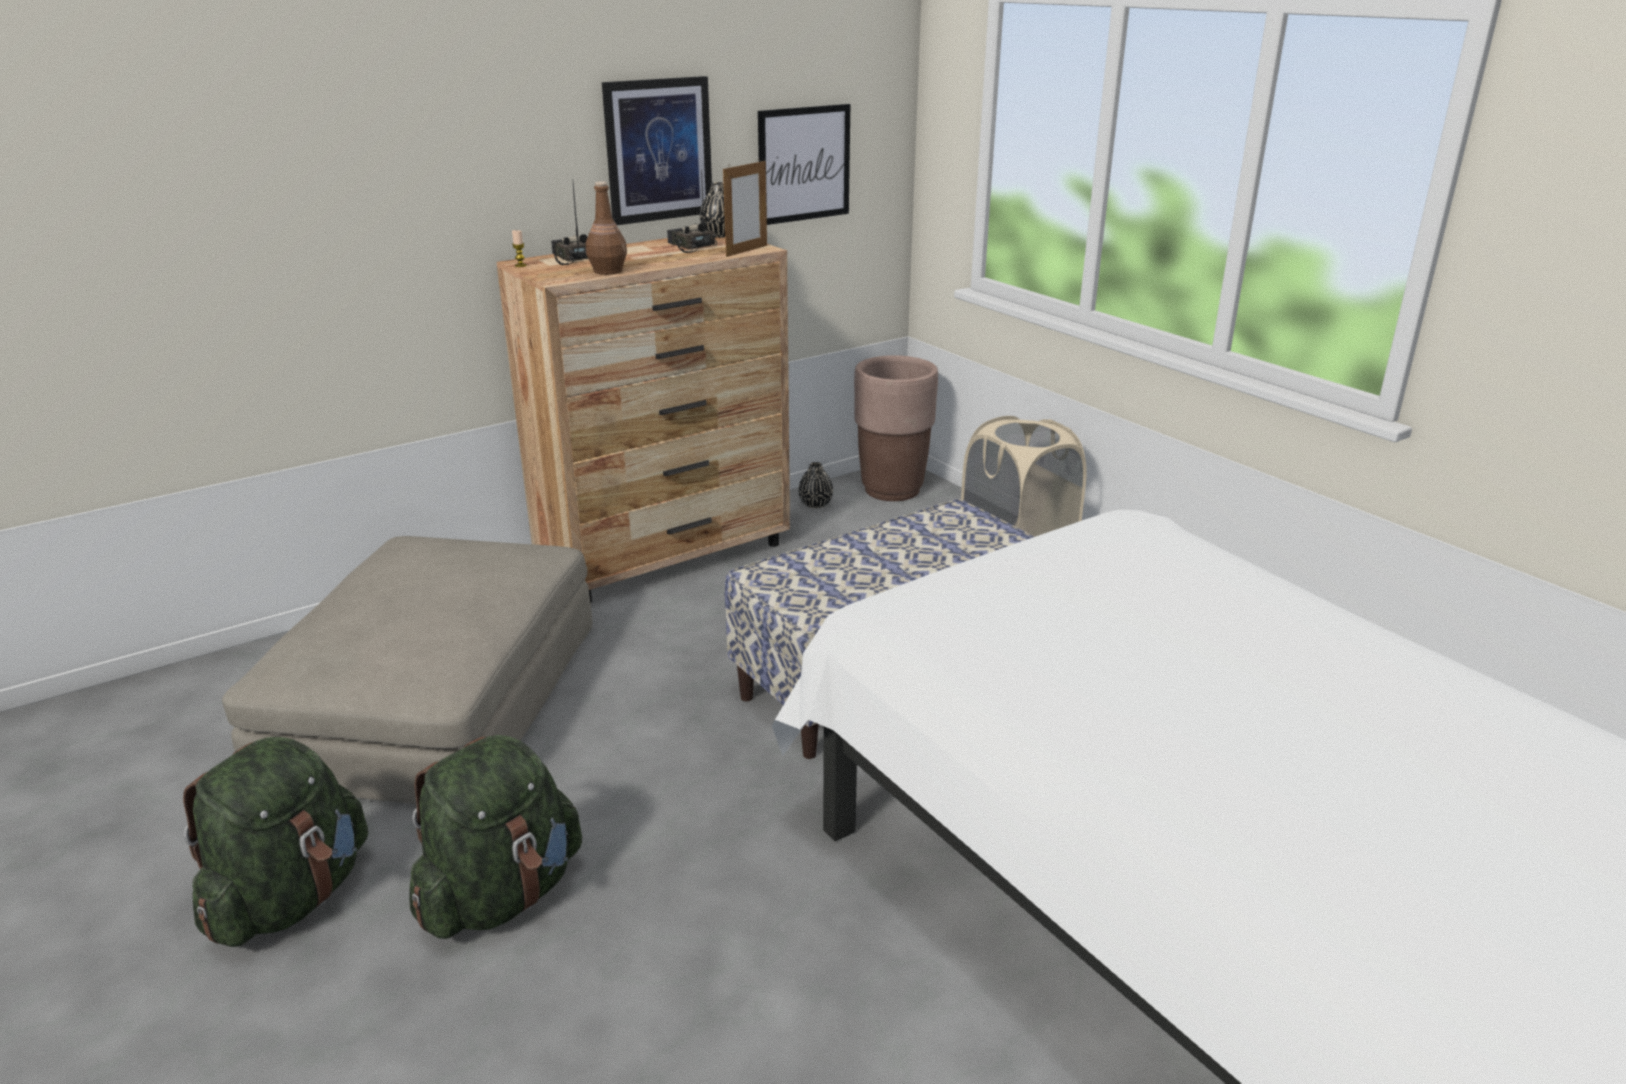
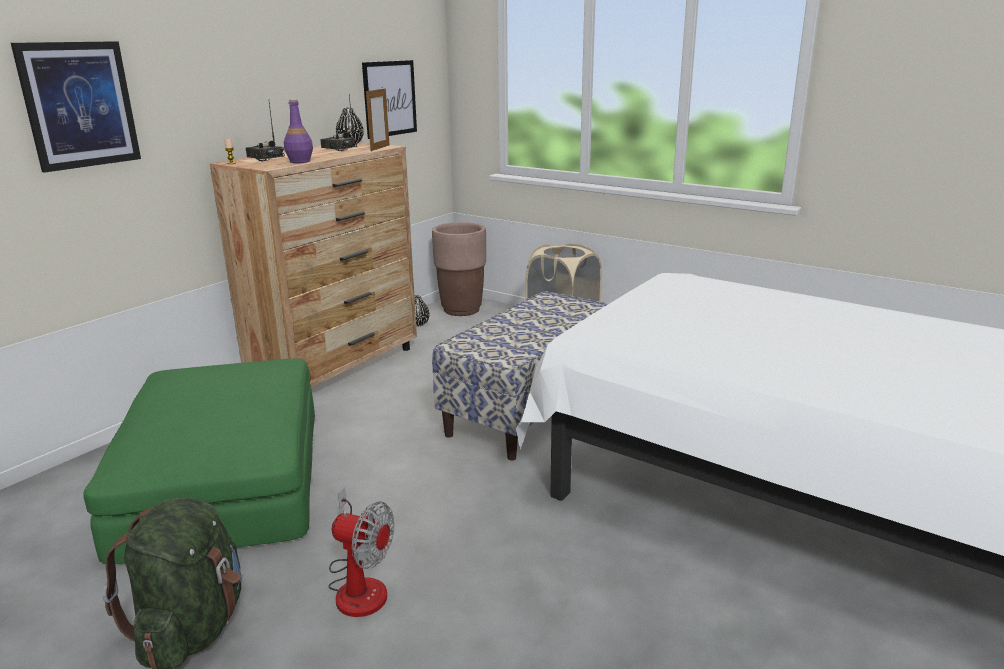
camera: 20 degrees left, 5 degrees down
beige ottoman [222,536,592,804] -> green ottoman [83,359,315,564]
green backpack [409,735,582,939] -> fan [328,488,394,617]
brown bottle [586,181,627,275] -> purple bottle [284,99,313,163]
picture [602,76,712,225] -> picture moved to [11,41,141,173]

